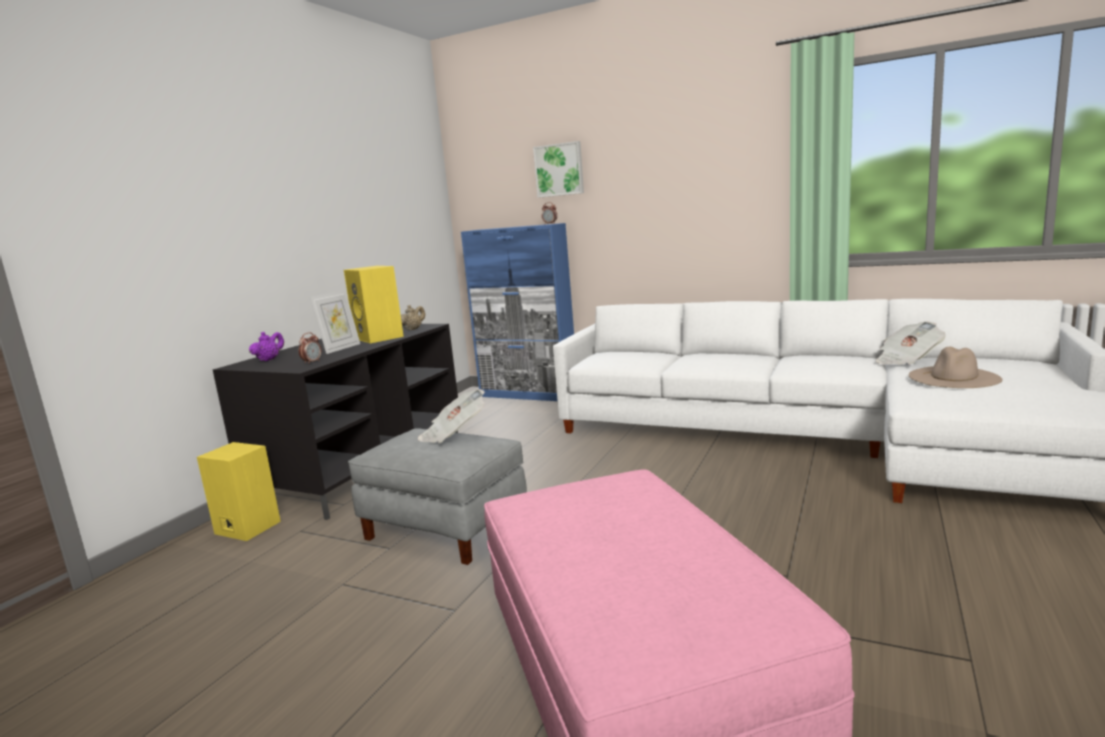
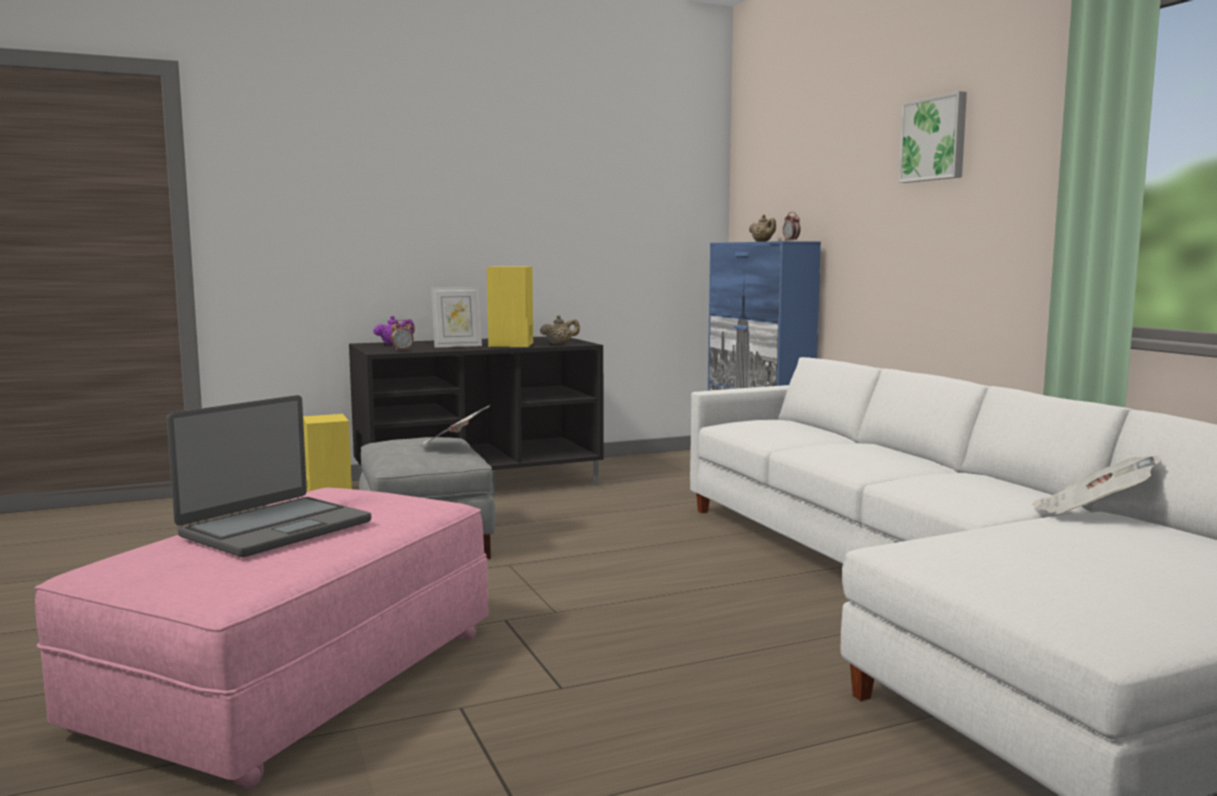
camera: 40 degrees right, 5 degrees down
picture [533,141,584,198] -> picture moved to [898,91,967,183]
beige hat [909,347,1003,388] -> none
none -> laptop [167,395,371,557]
none -> beige teapot [749,215,776,242]

